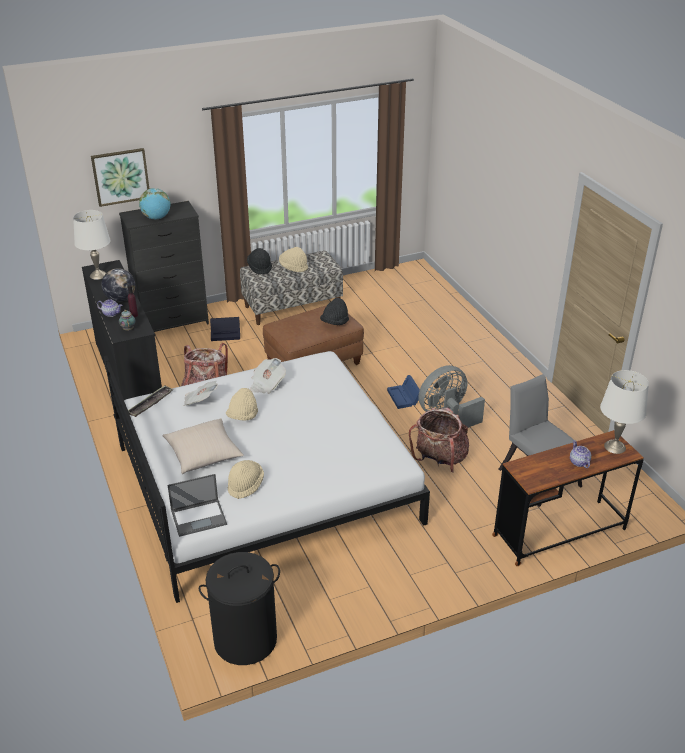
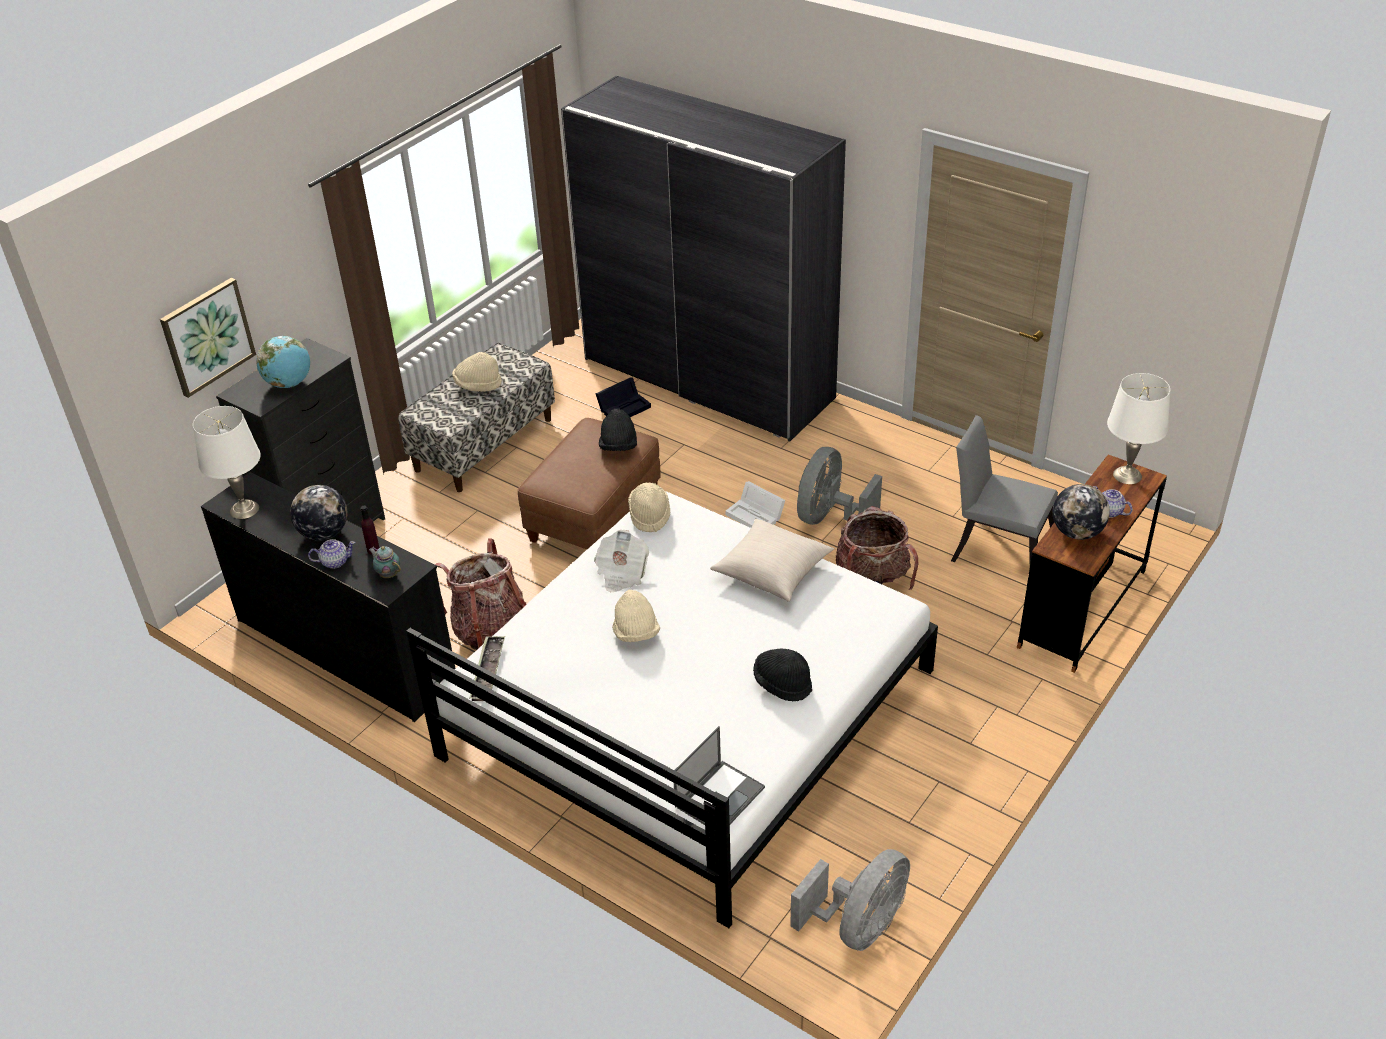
camera: 30 degrees left, 5 degrees up
beige pillow [163,418,244,474] -> beige pillow moved to [710,518,834,602]
newspaper [184,381,218,406] -> none
black laundry basket [199,552,280,665] -> grey fan [790,849,910,951]
black storage box [210,317,240,341] -> black storage box moved to [596,377,651,417]
beige hat [228,460,264,499] -> beige hat moved to [628,482,671,532]
black hat [247,248,272,274] -> black hat moved to [753,648,812,701]
blue storage box [387,375,420,409] -> white storage box [725,481,785,528]
none -> grey wardrobe [561,75,846,441]
none -> globe [1053,484,1110,540]

